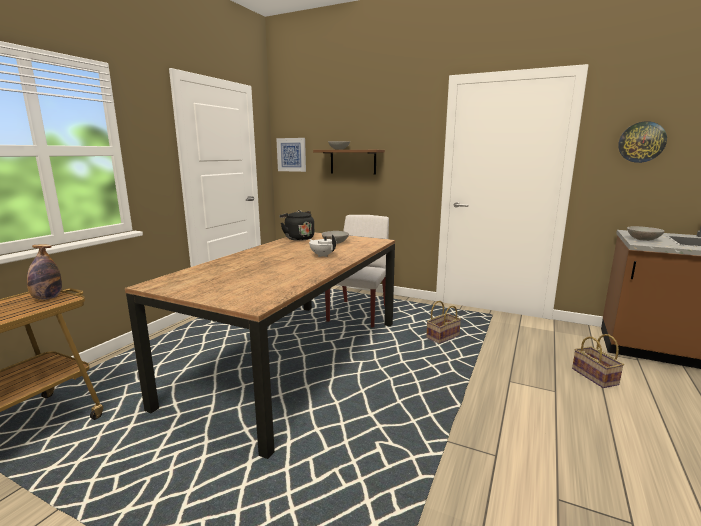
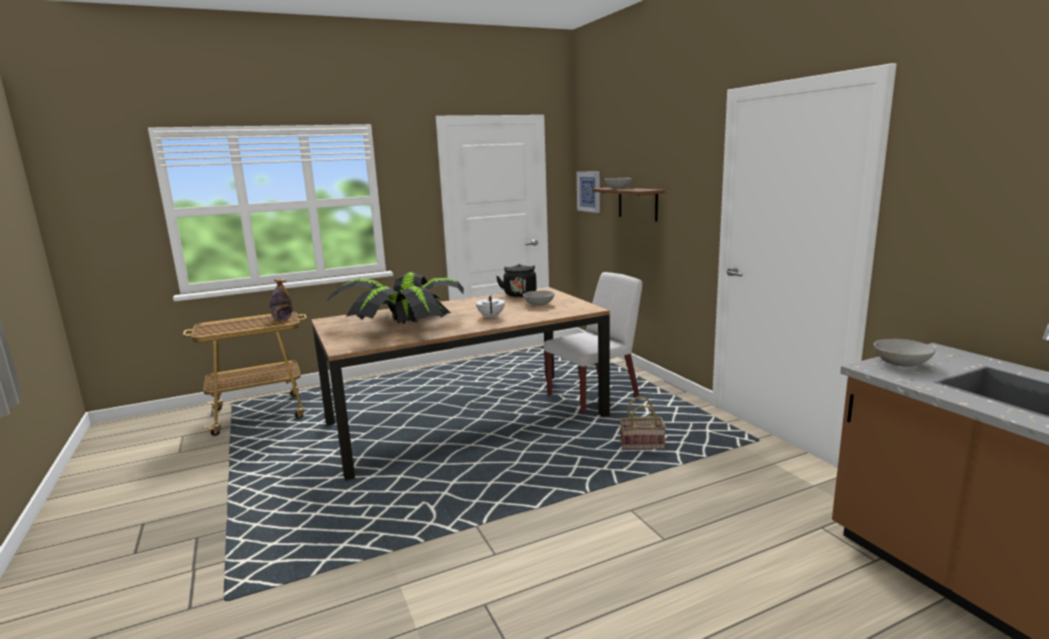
camera: 40 degrees right, 0 degrees up
basket [572,334,624,388] -> none
wall clock [618,121,667,163] -> none
none -> potted plant [327,272,464,324]

